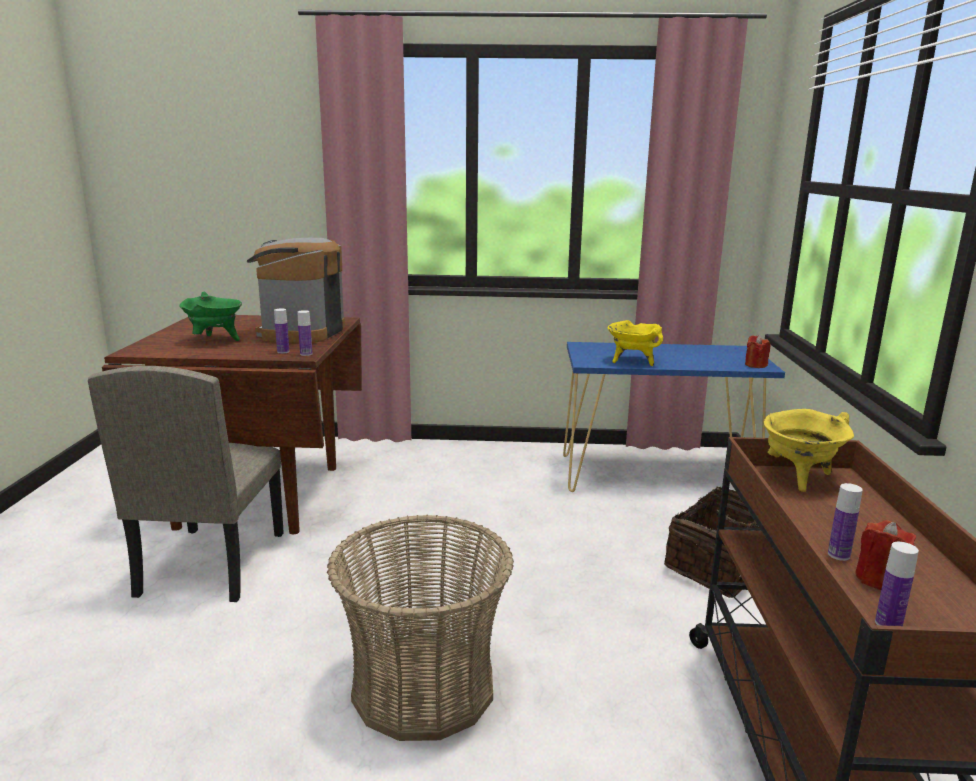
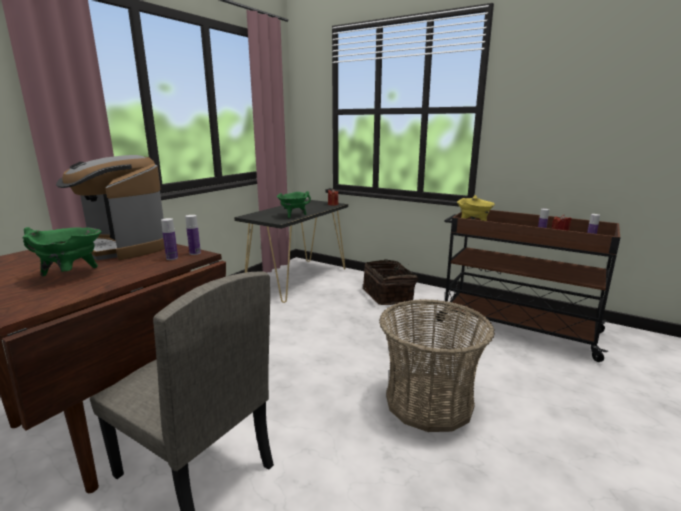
camera: 60 degrees left, 0 degrees up
blue console table [563,342,785,492] -> black console table [234,199,348,303]
yellow cooking pot [607,320,663,366] -> green cooking pot [277,191,311,218]

